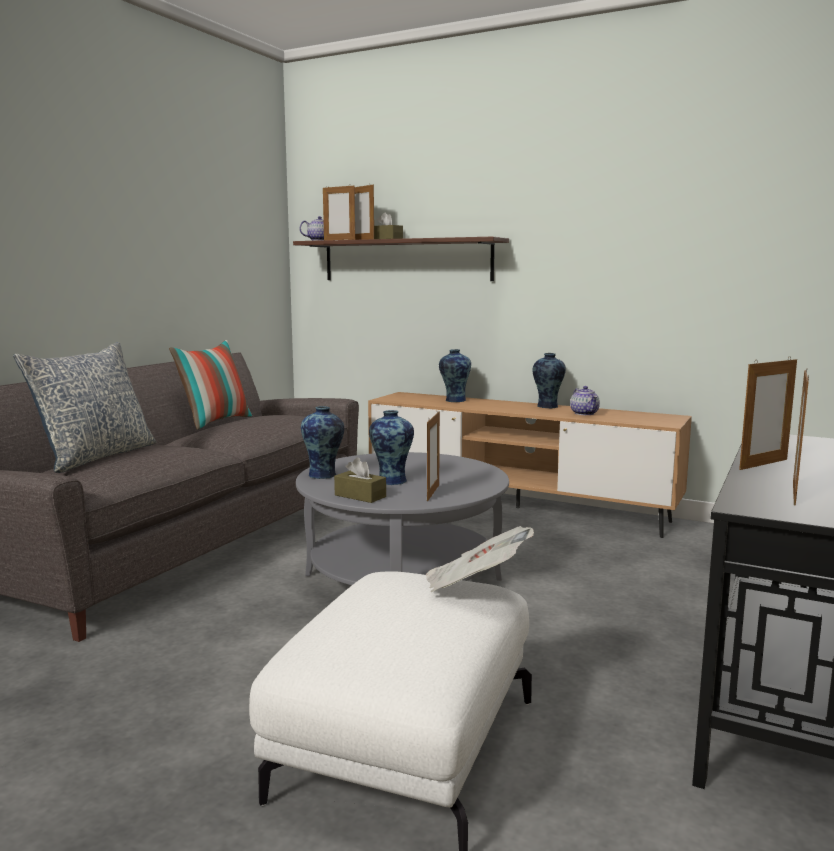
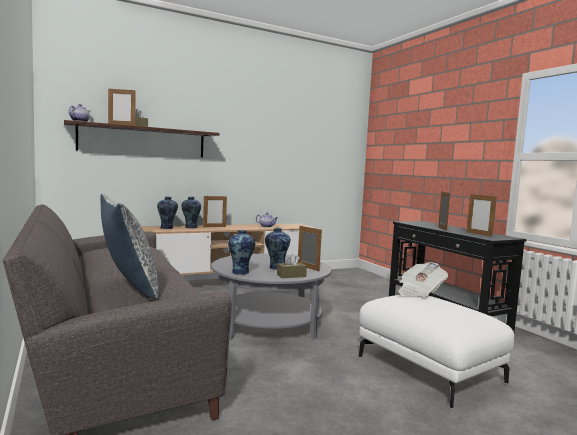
camera: 55 degrees left, 5 degrees down
pillow [169,340,252,430] -> none
picture frame [323,184,355,240] -> picture frame moved to [203,196,227,227]
vase [532,353,566,408] -> vase moved to [157,197,178,229]

